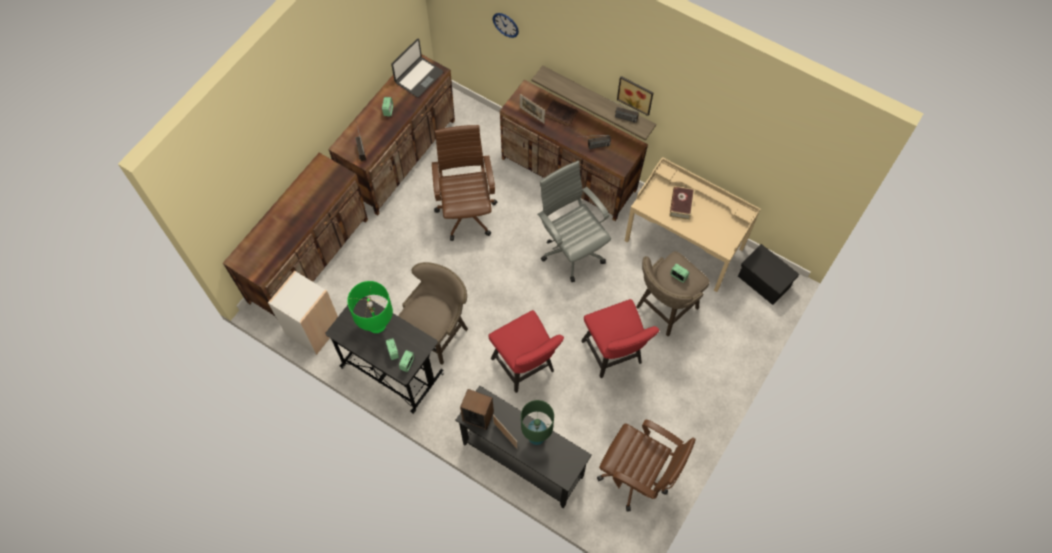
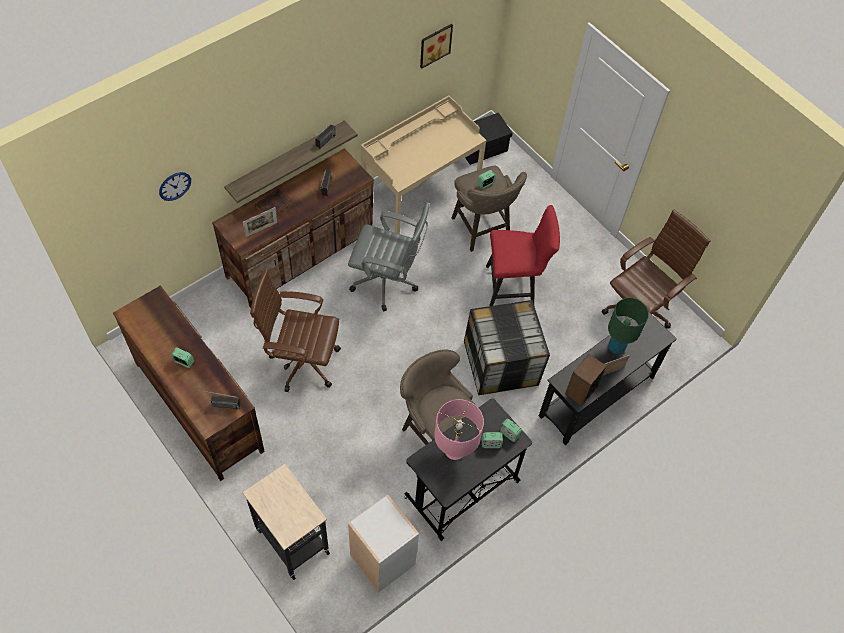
camera: 75 degrees left, 5 degrees down
brown cabinet [223,153,368,319] -> cart [242,464,330,580]
green table lamp [347,281,393,333] -> pink table lamp [434,399,484,460]
laptop [391,39,443,97] -> none
red chair [488,310,564,393] -> storage box [464,300,550,395]
grey office chair [537,161,611,282] -> grey office chair turned 150 degrees counterclockwise [348,202,430,312]
picture [617,76,653,116] -> picture moved to [420,24,453,69]
book [670,186,695,220] -> none

